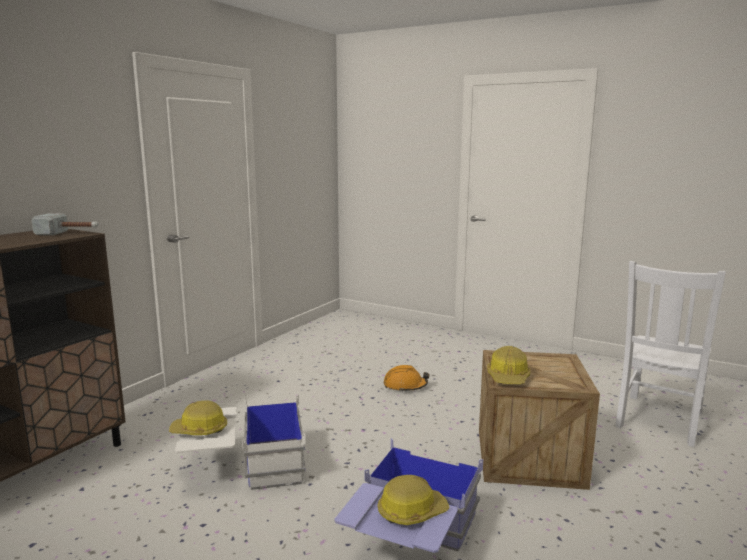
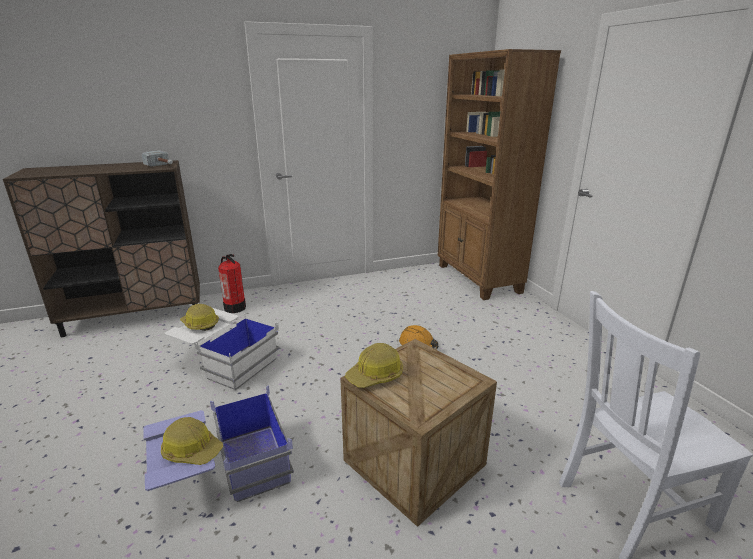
camera: 40 degrees right, 10 degrees up
none -> fire extinguisher [218,254,246,313]
none -> brown bookcase [438,49,561,300]

